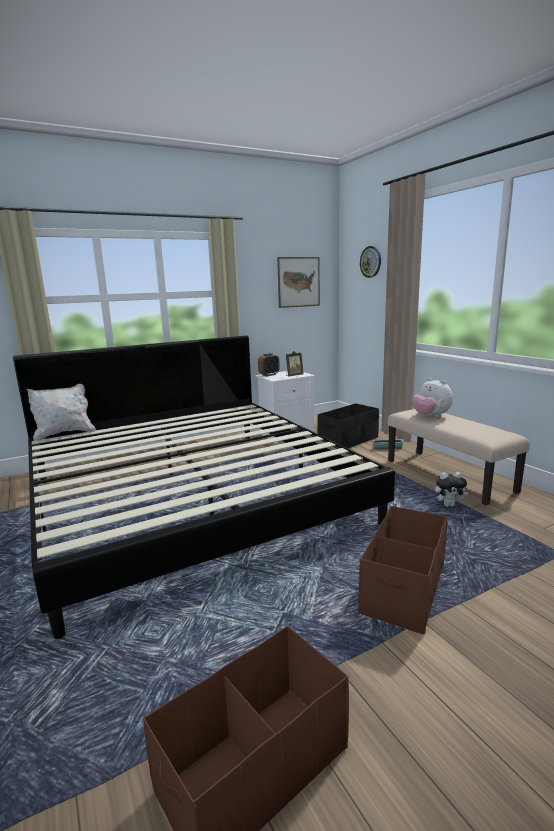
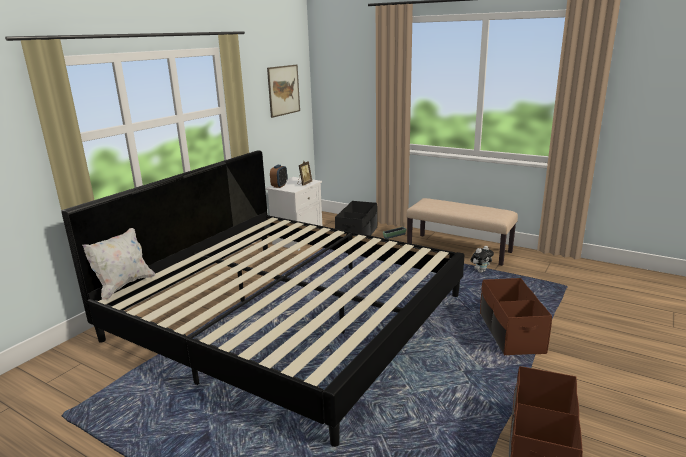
camera: 30 degrees left, 5 degrees up
wall clock [360,246,381,278] -> none
plush toy [412,378,453,417] -> none

